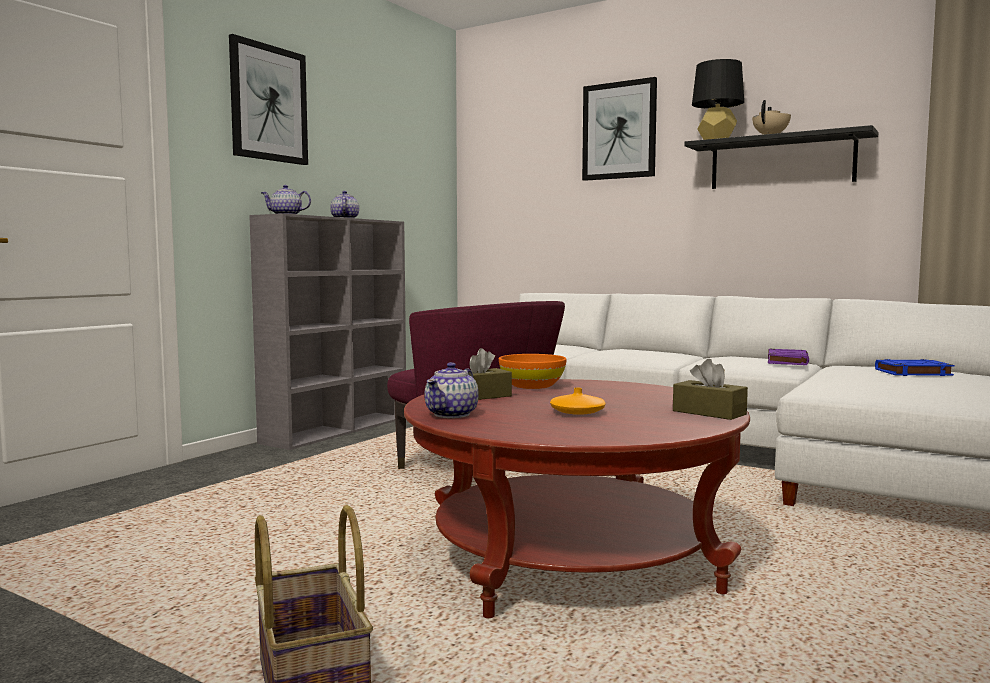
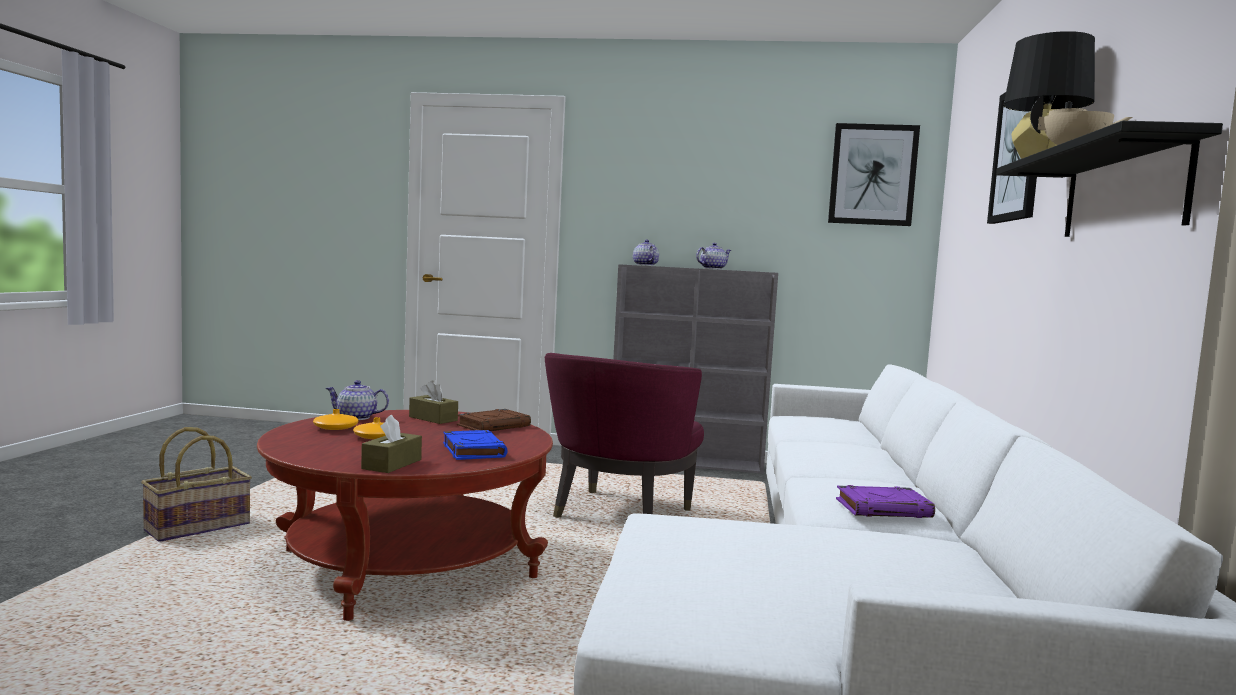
camera: 65 degrees right, 0 degrees up
picture [229,34,308,165] -> picture moved to [828,123,920,226]
orange bowl [499,354,567,389] -> brown book [457,409,531,432]
blue book [875,359,954,376] -> blue book moved to [443,430,508,460]
none -> orange vase [313,409,359,430]

